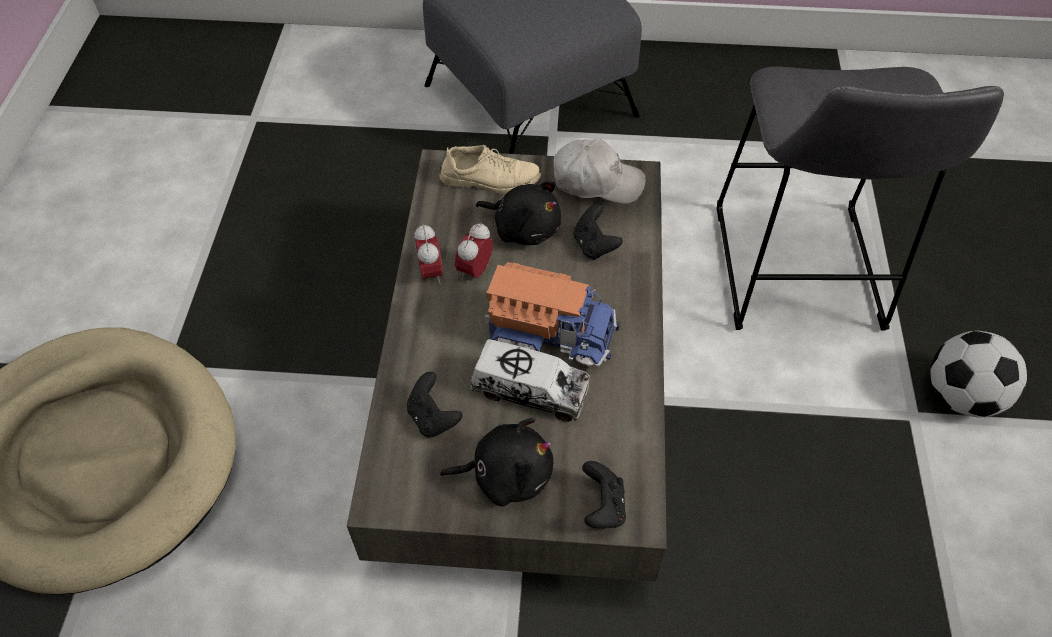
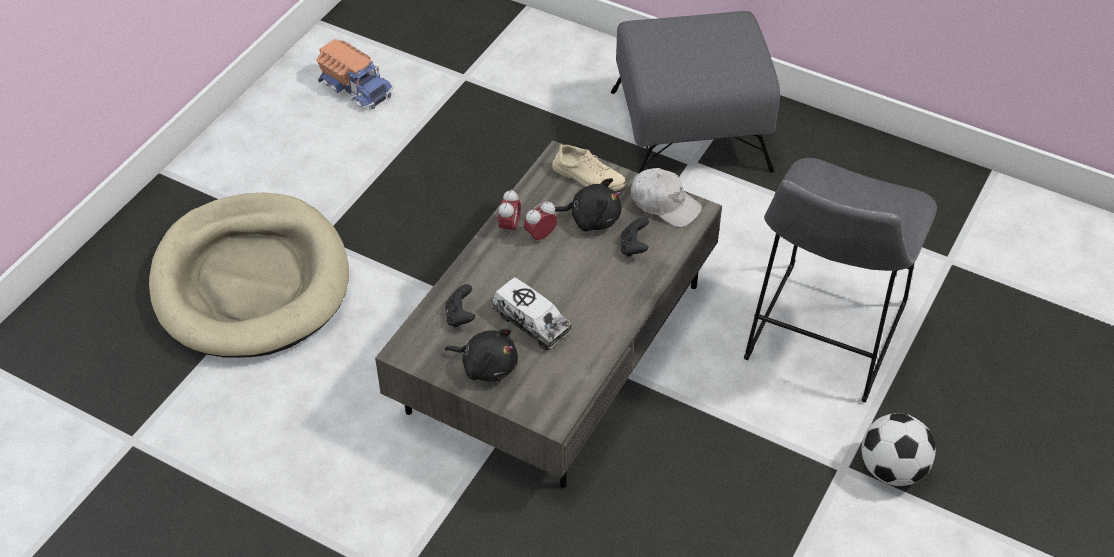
camera: 25 degrees right, 5 degrees down
black plush toy [476,181,561,245] -> black plush toy turned 45 degrees counterclockwise [555,178,622,232]
toy truck [485,262,620,367] -> toy truck moved to [316,39,393,110]
black game controller [582,461,626,529] -> none

